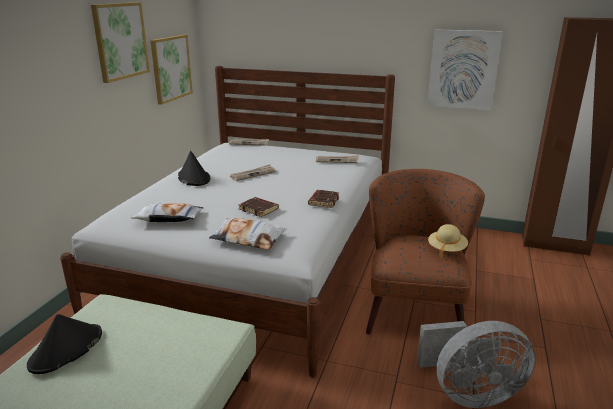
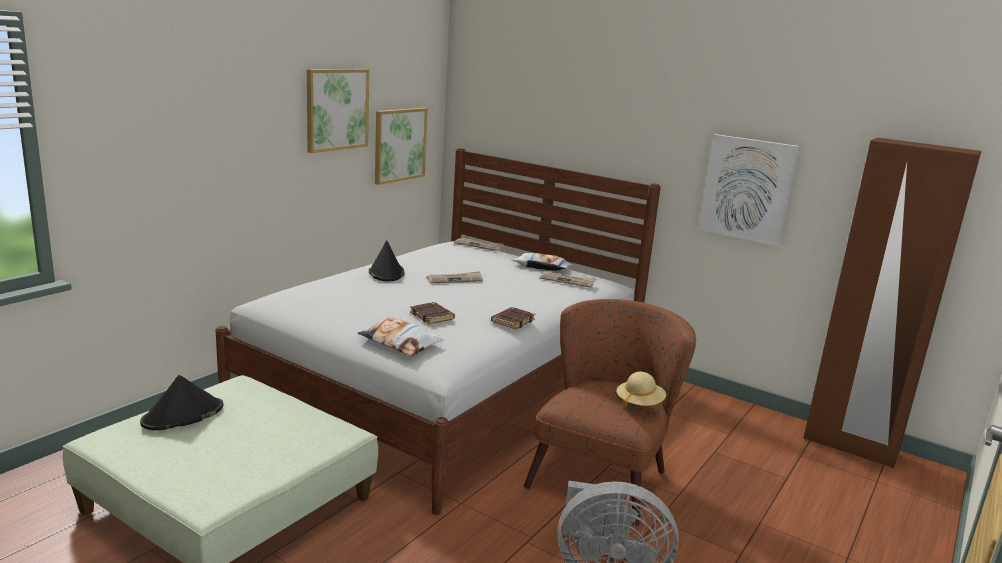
camera: 15 degrees right, 5 degrees down
pillow [131,203,203,222] -> pillow moved to [512,253,574,271]

